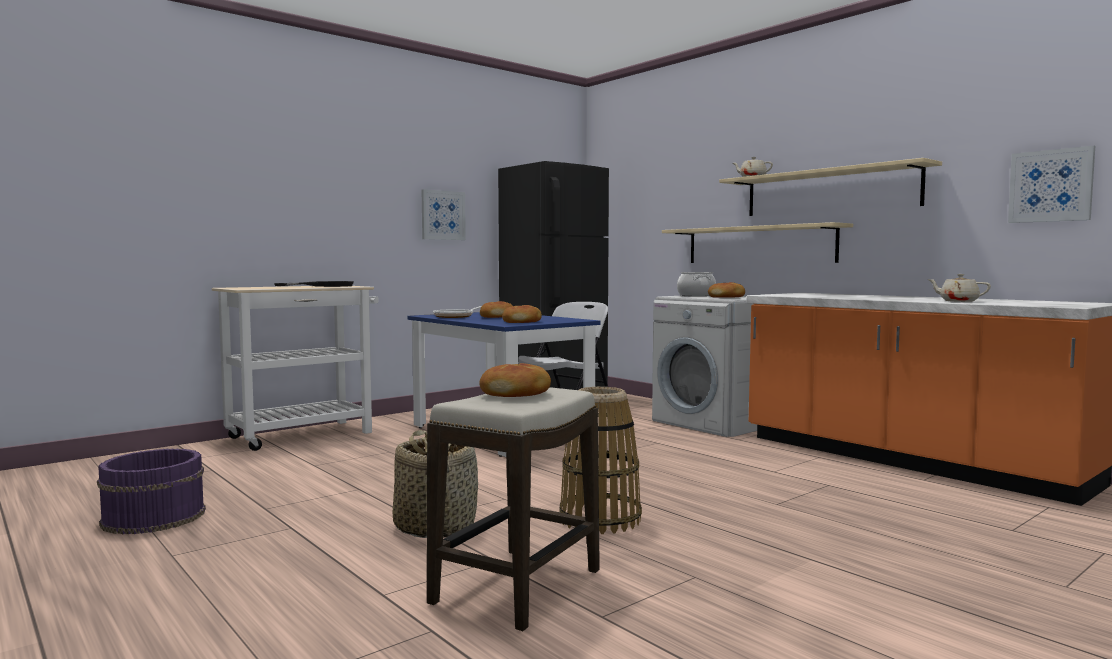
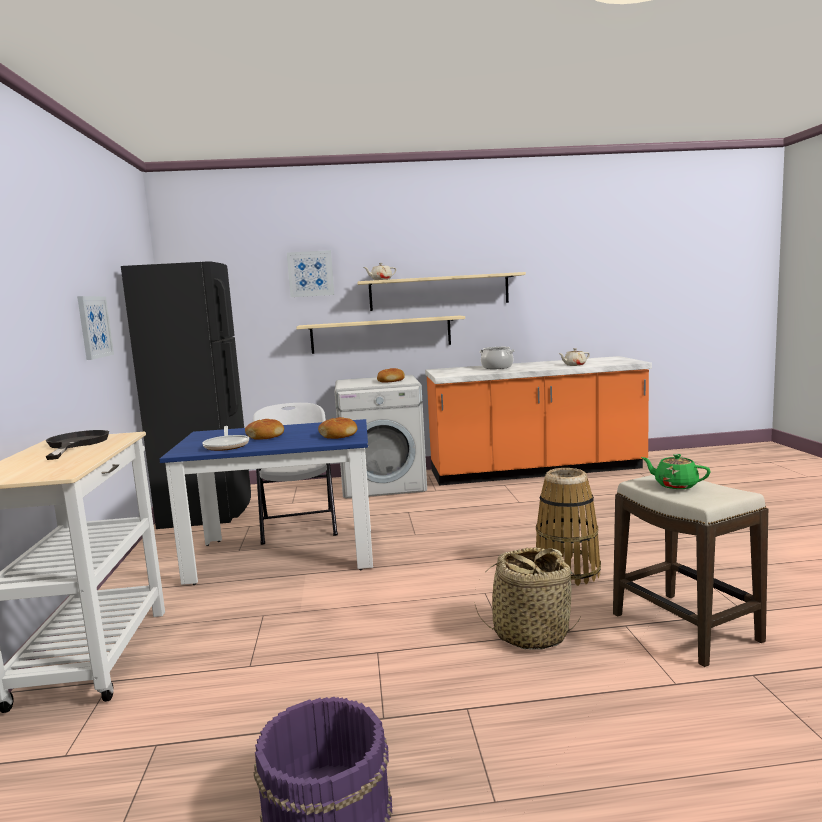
camera: 55 degrees left, 5 degrees up
bread [479,363,551,397] -> green teapot [641,454,711,489]
cooking pot [677,272,716,297] -> cooking pot moved to [479,347,514,369]
picture [1008,146,1095,223] -> picture moved to [287,250,334,297]

